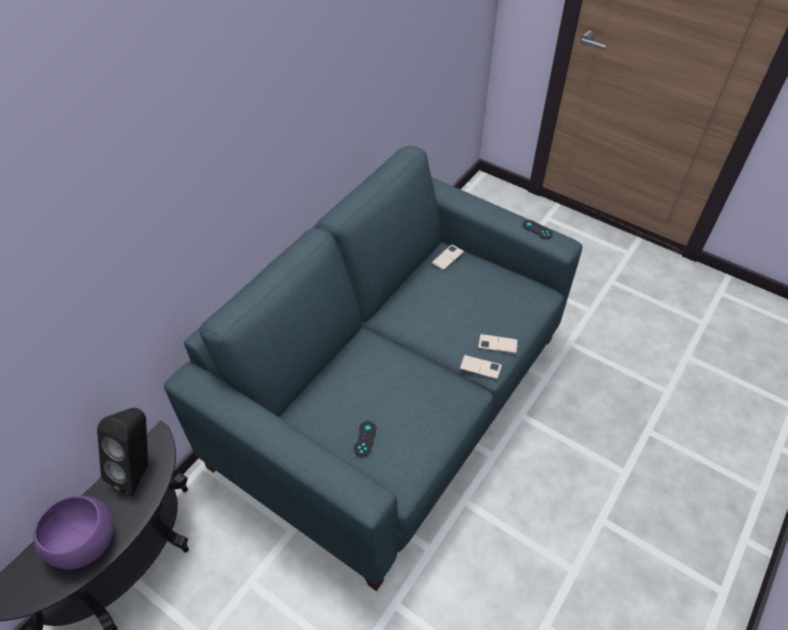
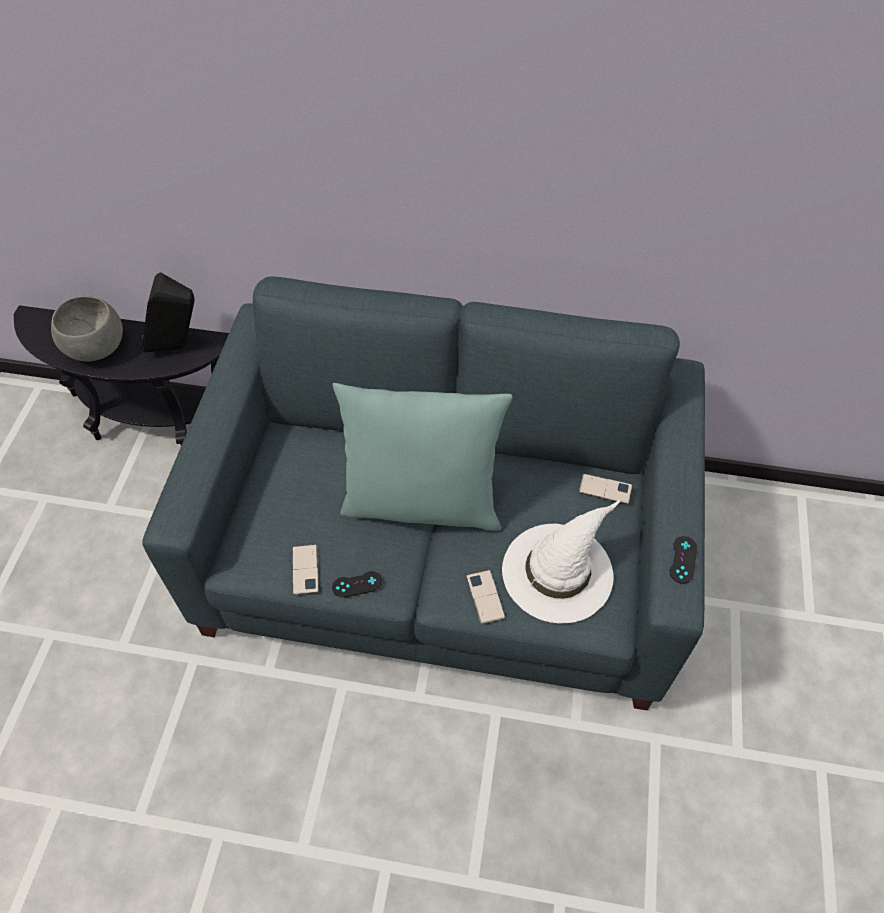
camera: 65 degrees right, 5 degrees up
purple bowl [34,496,114,569] -> grey bowl [51,296,123,362]
black game controller [354,421,376,457] -> black game controller moved to [332,571,382,598]
phone [460,355,502,379] -> phone moved to [293,544,319,595]
none -> turquoise pillow [333,383,513,531]
none -> white hat [502,499,621,623]

